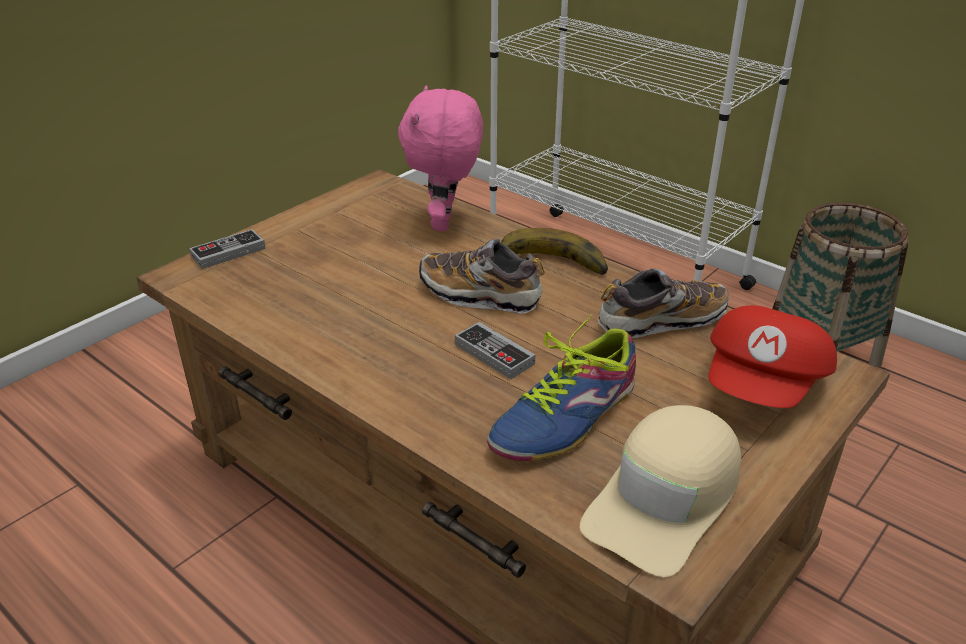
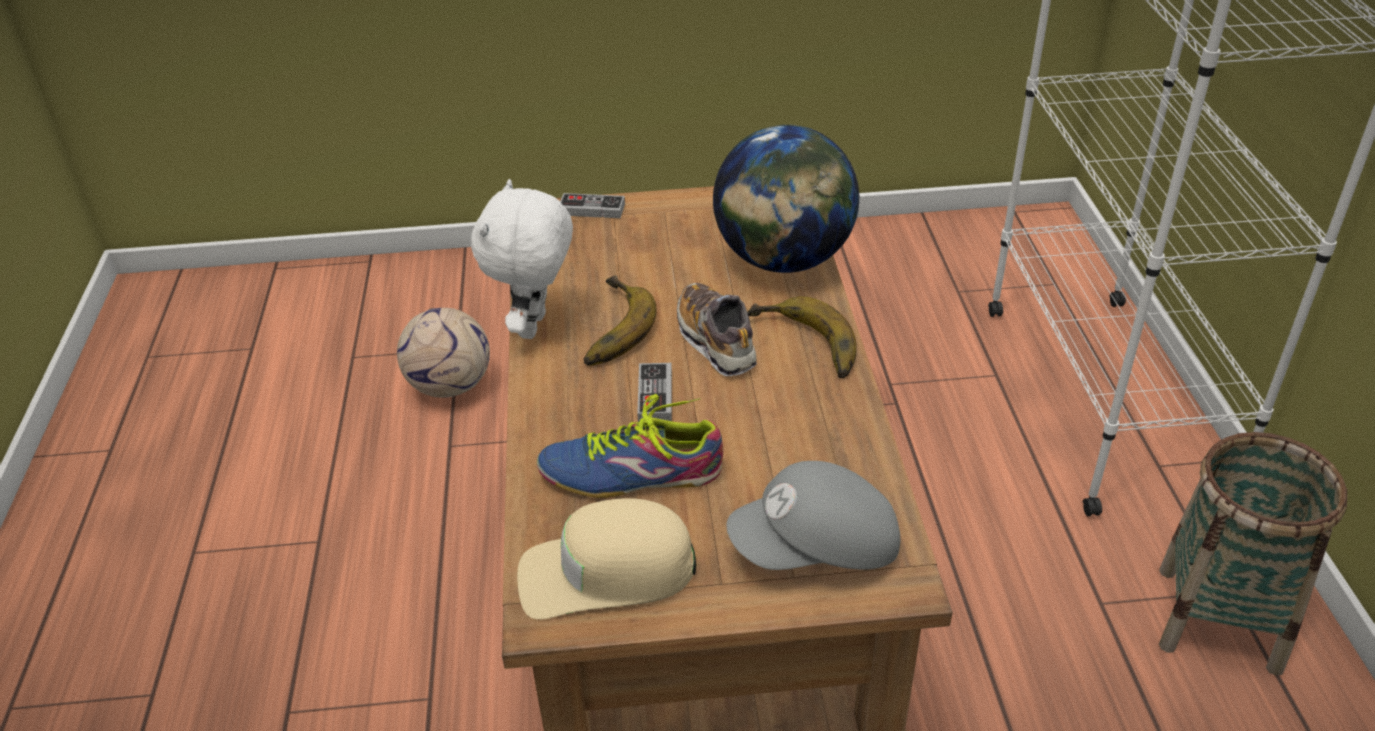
camera: 45 degrees right, 5 degrees up
pink plush toy [398,85,483,231] -> globe [713,124,859,273]
shoe [597,268,729,338] -> none
red cap [709,305,837,408] -> grey cap [726,461,900,570]
none -> football [397,308,490,398]
none -> white plush toy [471,179,573,339]
none -> banana [583,275,656,366]

